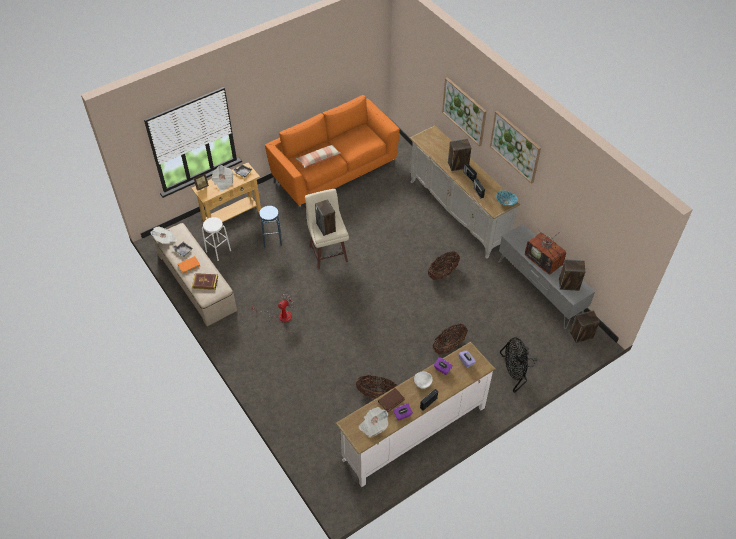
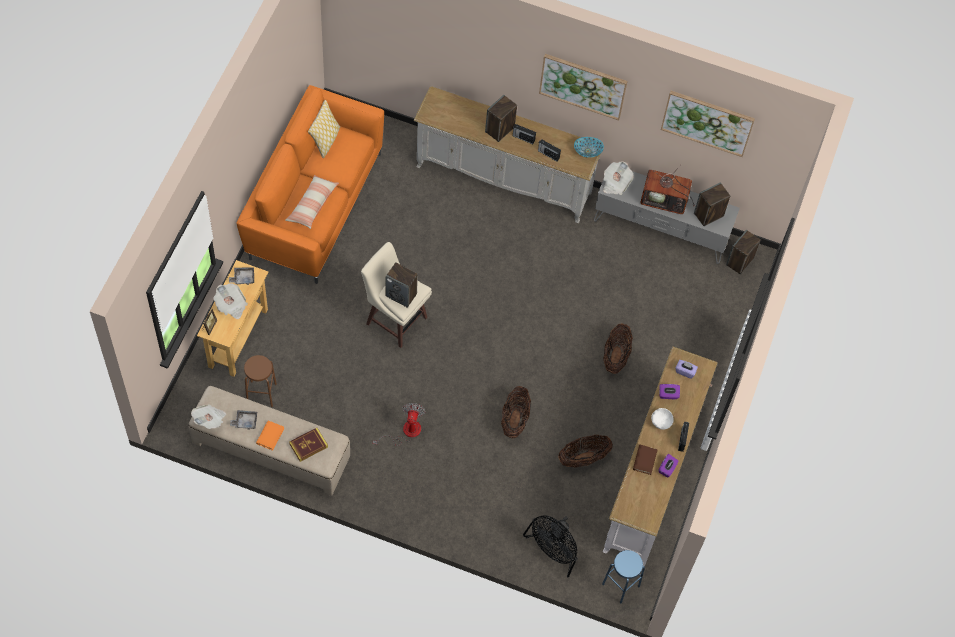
camera: 40 degrees left, 10 degrees up
white stool [202,217,231,261] -> brown stool [244,355,277,407]
blue stool [259,206,282,248] -> blue stool moved to [602,550,645,603]
newspaper [359,407,389,438] -> newspaper moved to [603,161,633,195]
basket [428,251,460,280] -> basket moved to [501,386,531,438]
picture [442,77,487,146] -> picture moved to [661,91,755,157]
black fan [500,337,537,393] -> black fan moved to [523,515,578,578]
none -> pillow [308,100,340,158]

